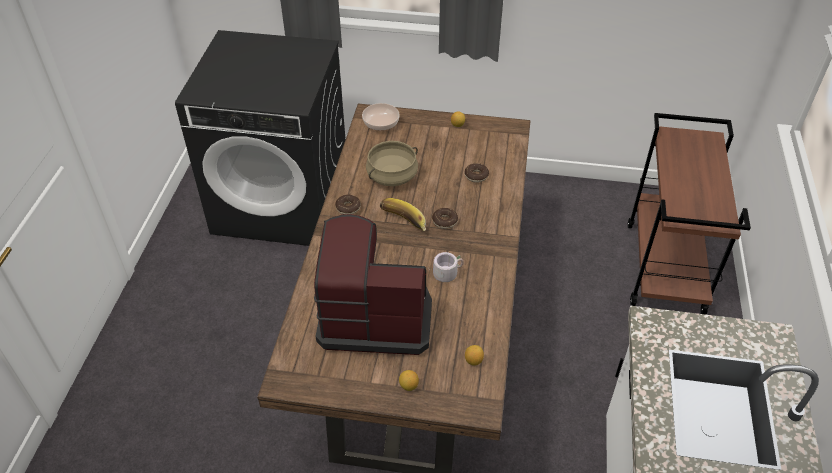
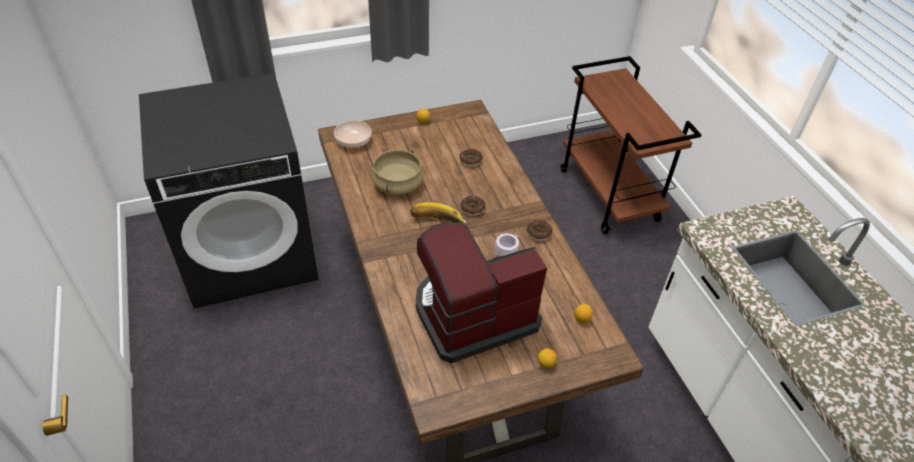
camera: 30 degrees left, 0 degrees up
donut [335,195,361,215] -> donut moved to [527,220,552,241]

